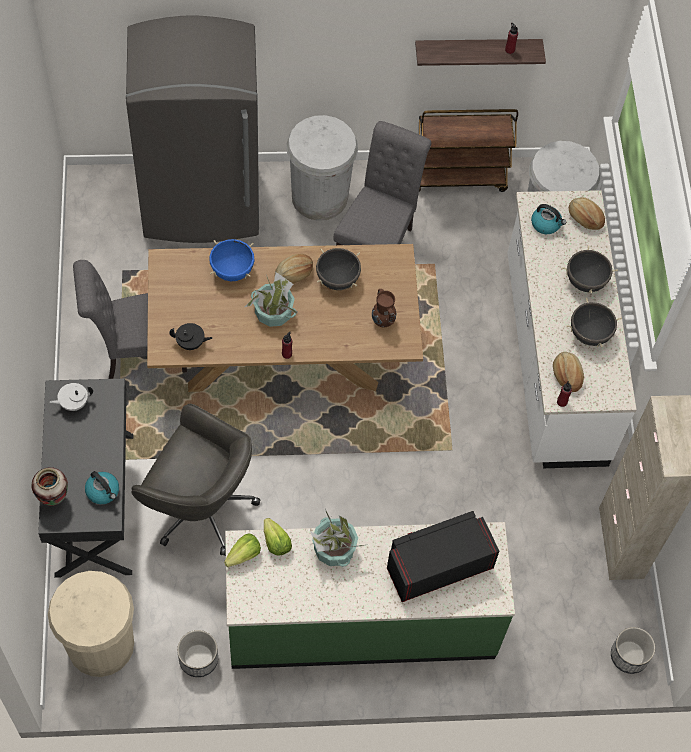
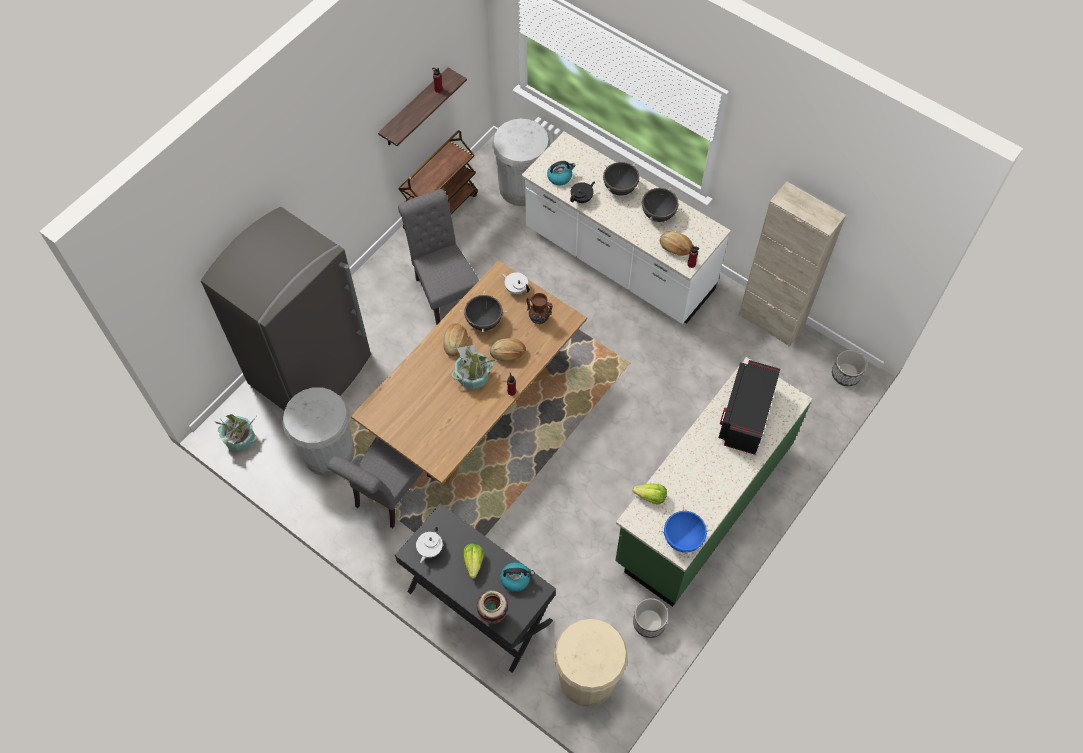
camera: 45 degrees left, 0 degrees up
grey office chair [132,404,260,556] -> none
black teapot [170,323,212,350] -> black teapot moved to [570,182,595,203]
blue cooking pot [209,239,255,281] -> blue cooking pot moved to [659,506,712,556]
lettuce [224,533,261,567] -> lettuce moved to [463,544,484,579]
white trash can [286,115,358,221] -> white trash can moved to [282,387,355,476]
potted plant [310,509,369,567] -> potted plant moved to [214,414,256,452]
bread [569,197,605,230] -> bread moved to [490,338,526,361]
none -> white teapot [501,272,530,294]

